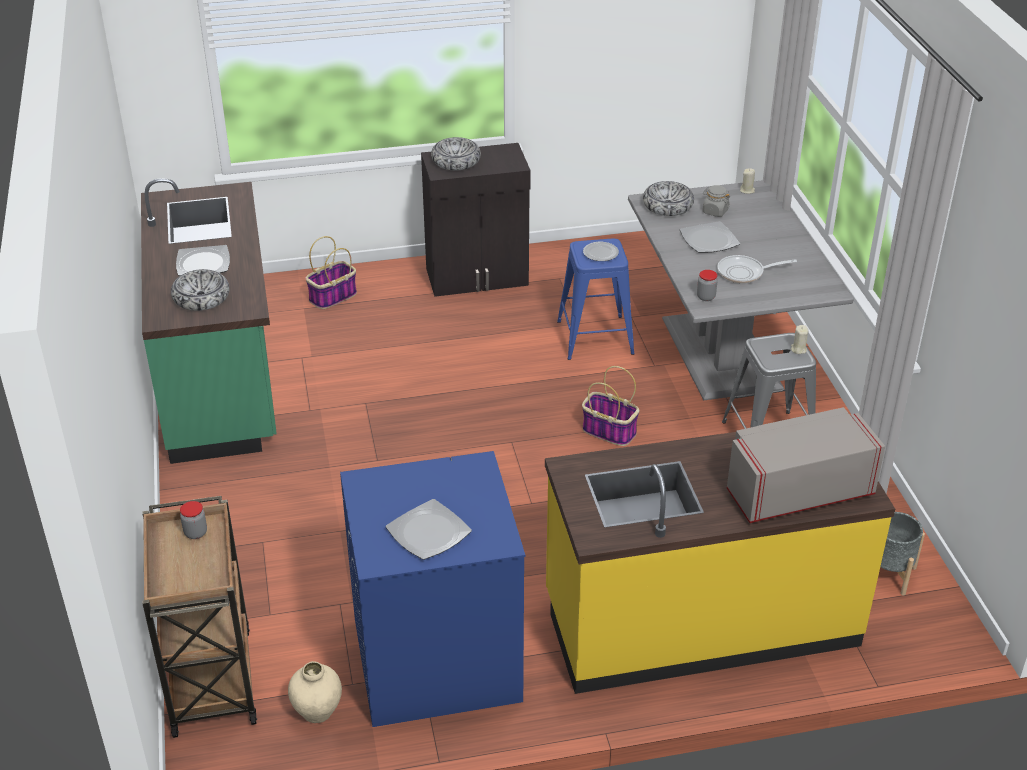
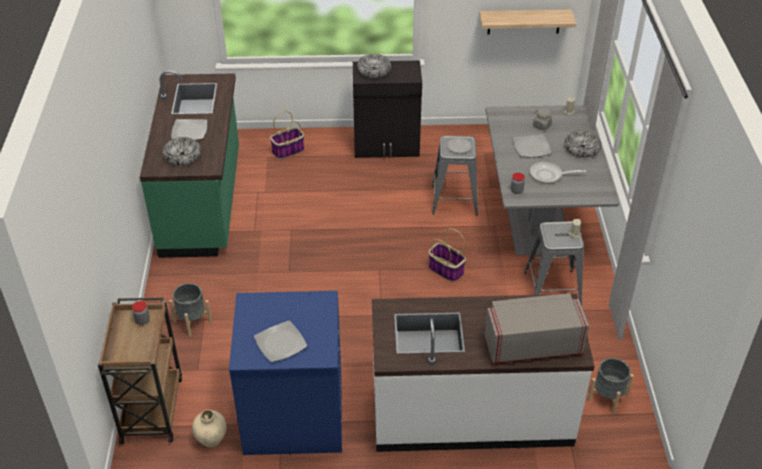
camera: 10 degrees right, 5 degrees up
yellow counter [545,432,895,694] -> white counter [372,294,595,452]
blue stool [557,239,635,360] -> grey stool [432,136,478,216]
bowl [643,181,694,216] -> bowl moved to [565,130,602,158]
none -> grey planter [169,283,212,336]
none -> shelf [479,10,576,35]

